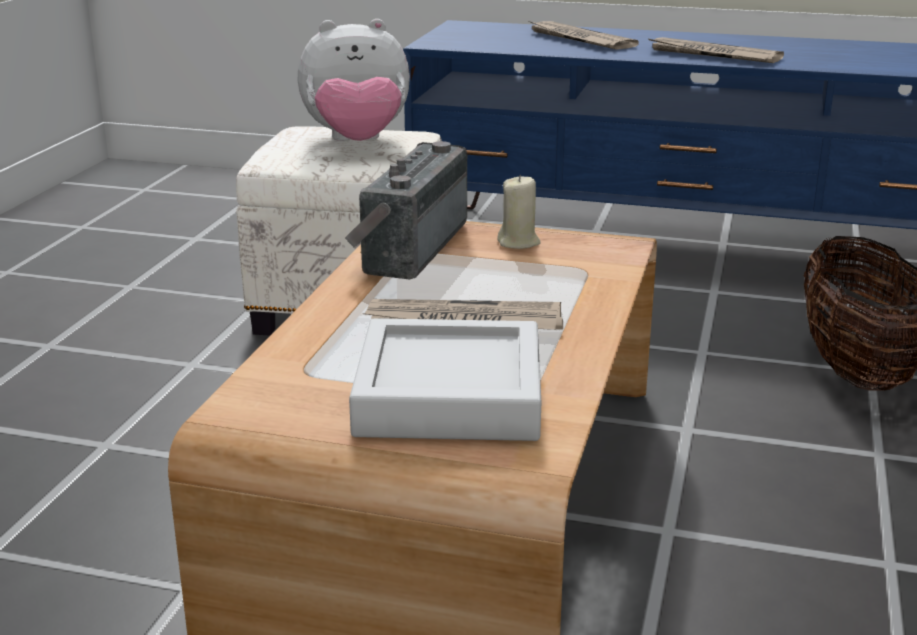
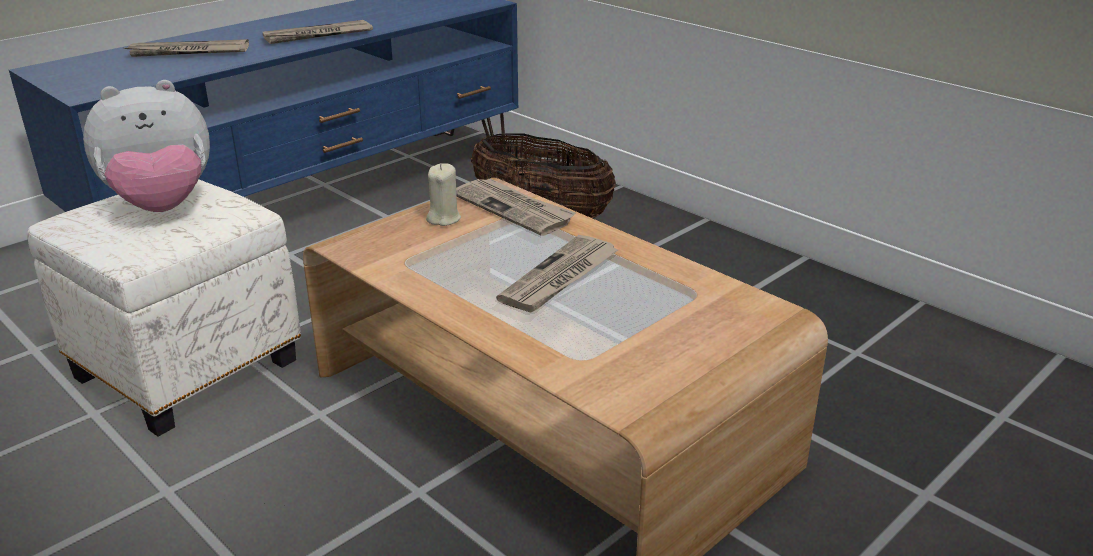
camera: 60 degrees left, 5 degrees up
plush toy [298,19,410,141] -> plush toy turned 45 degrees clockwise [83,80,210,212]
radio [345,141,467,279] -> none
grey tray [349,318,541,441] -> none
none -> newspaper [456,178,575,236]

